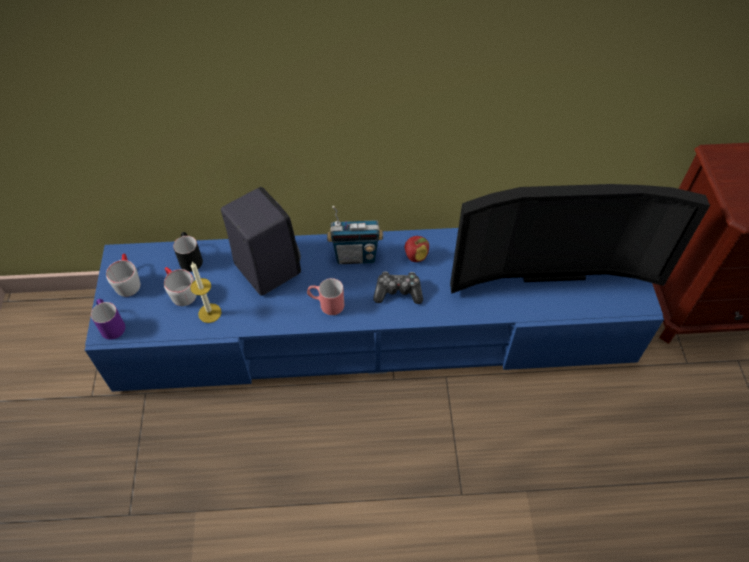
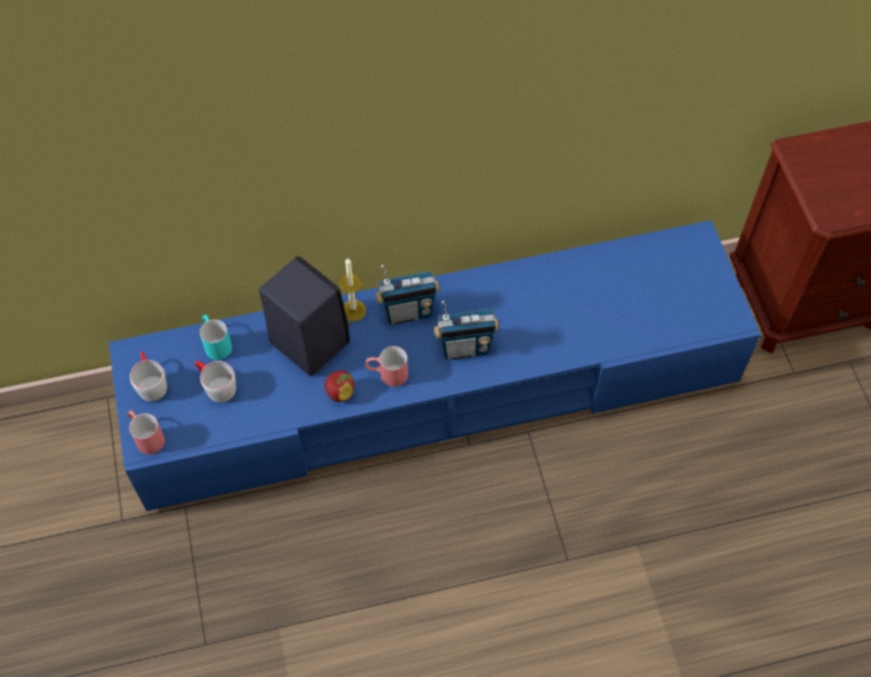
camera: 10 degrees left, 5 degrees up
purple mug [91,299,125,340] -> red mug [127,410,165,454]
black mug [173,232,203,272] -> turquoise mug [200,315,232,360]
candle [190,262,222,323] -> candle moved to [339,258,366,321]
game controller [373,271,423,304] -> radio [433,301,499,360]
apple [405,236,429,262] -> apple moved to [325,371,354,402]
television [450,184,710,294] -> none

